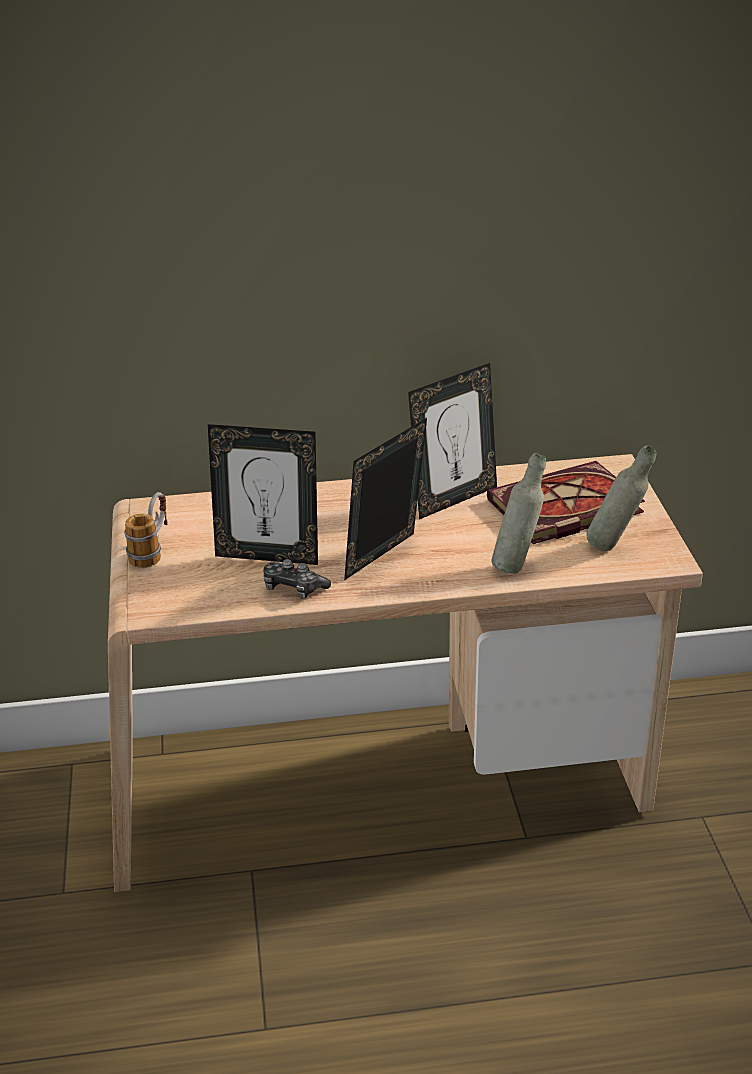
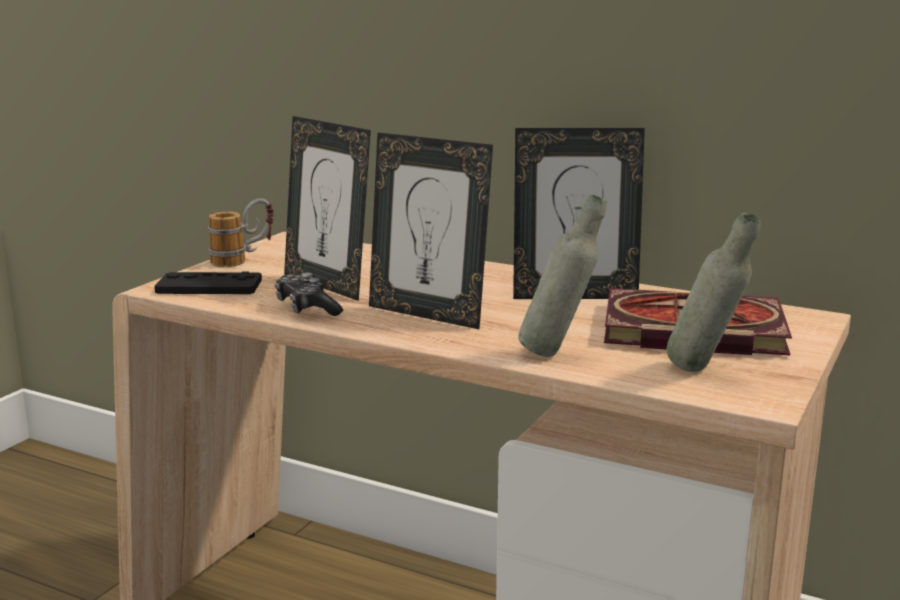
camera: 35 degrees right, 15 degrees down
picture frame [344,418,427,580] -> picture frame turned 135 degrees counterclockwise [369,133,493,329]
none -> black game controller [155,272,262,294]

